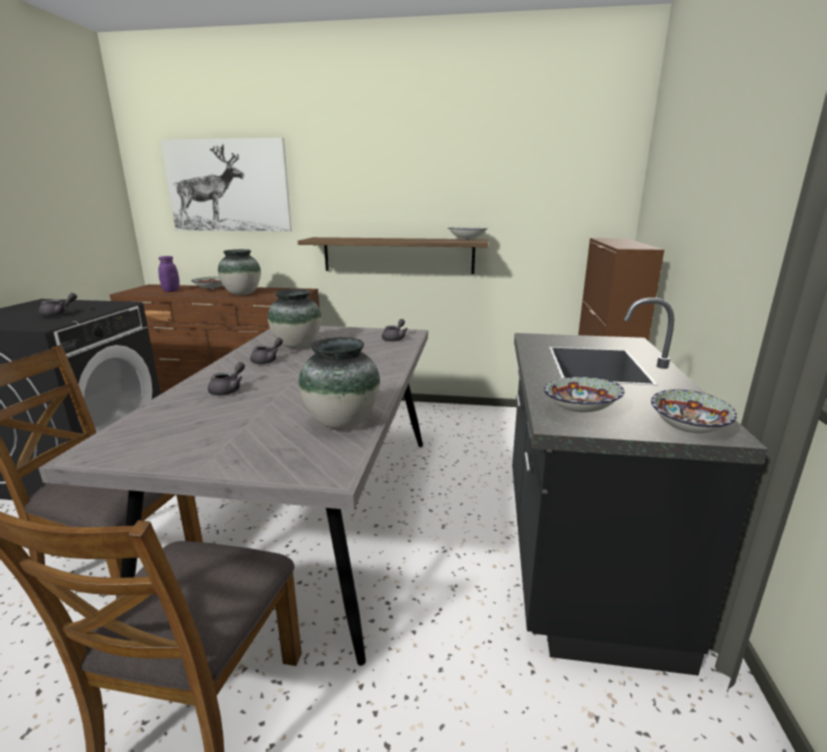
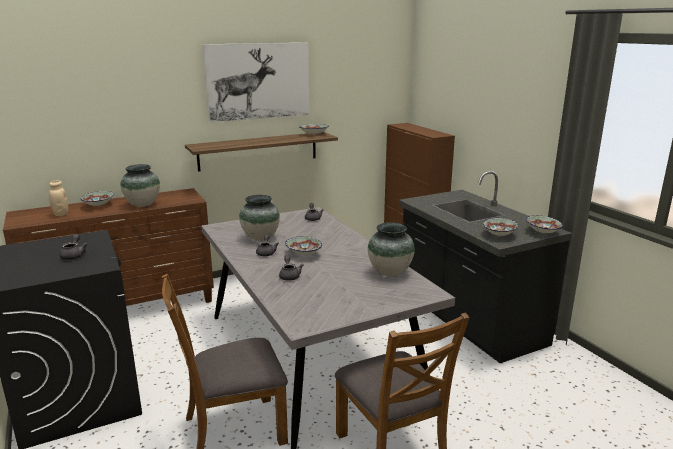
camera: 35 degrees left, 0 degrees up
purple jar [158,256,180,292] -> beige jar [49,181,68,216]
picture [161,138,292,232] -> picture moved to [203,43,309,122]
none -> bowl [285,236,322,255]

